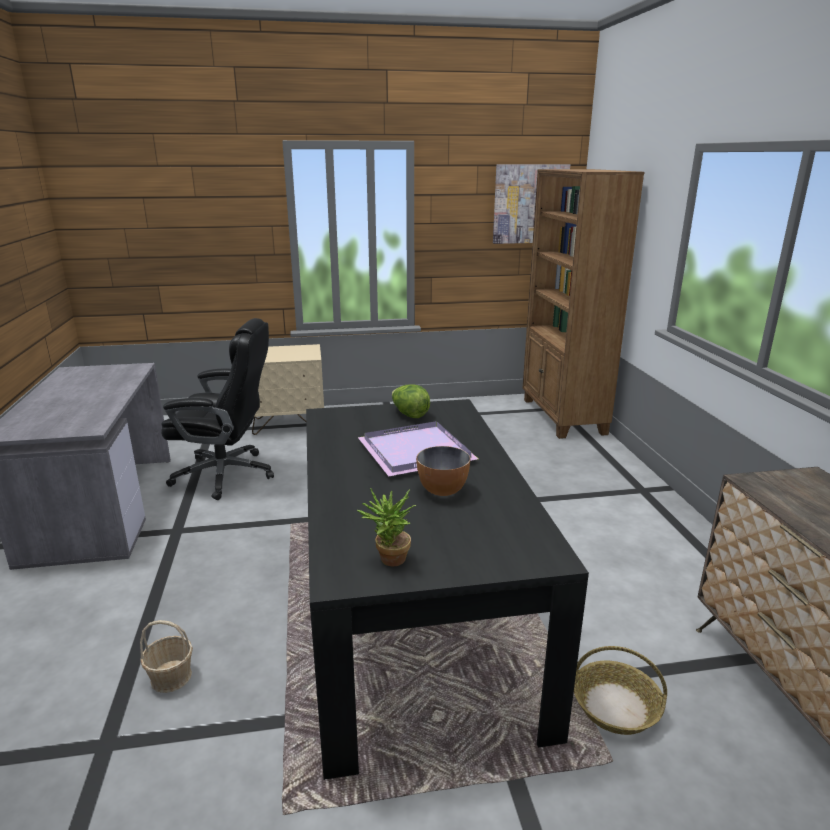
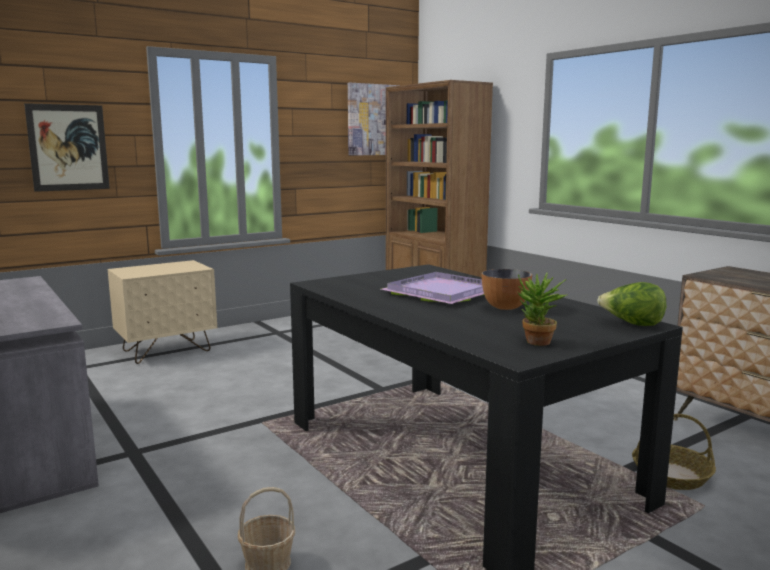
camera: 25 degrees left, 10 degrees down
black office chair [161,318,274,500] -> none
lettuce [392,384,430,418] -> lettuce moved to [597,282,666,326]
none -> picture [24,103,110,192]

